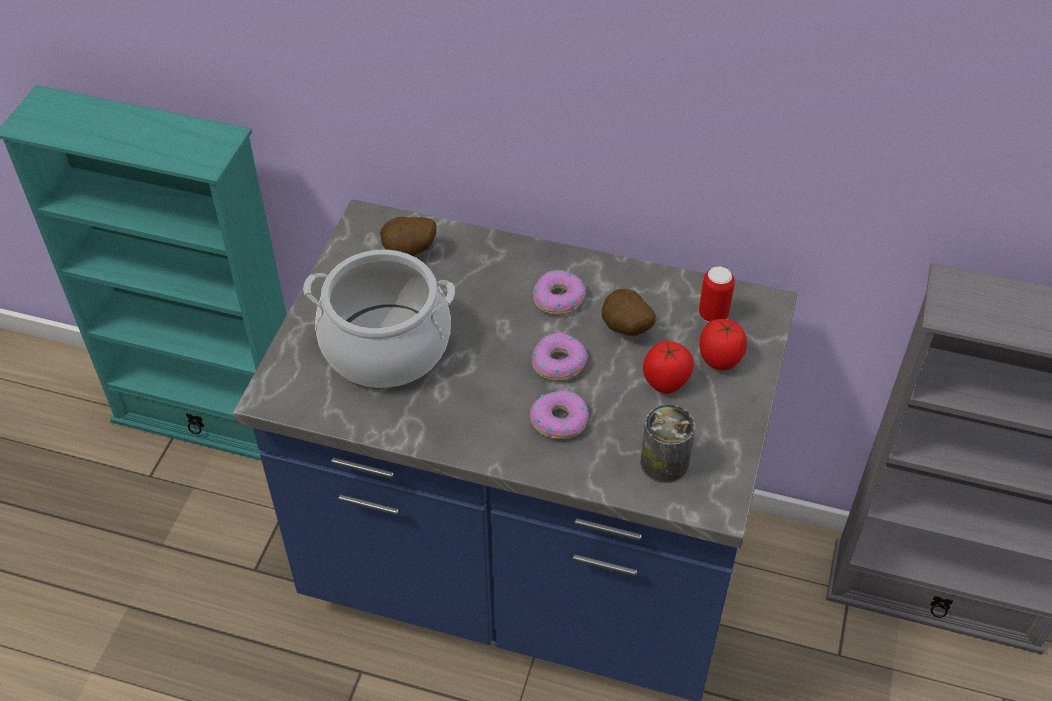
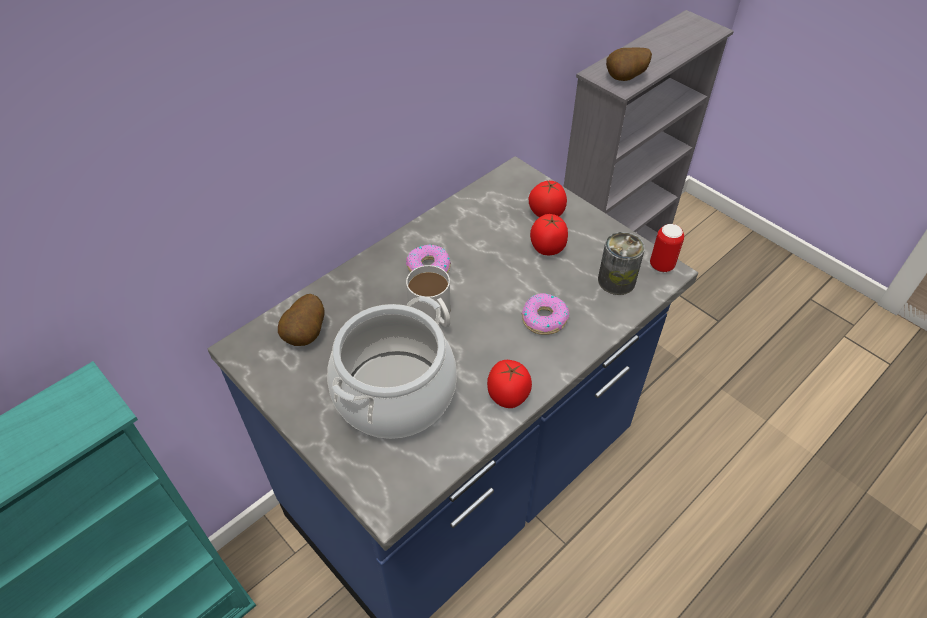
camera: 60 degrees left, 0 degrees up
donut [532,333,588,381] -> none
potato [602,289,656,336] -> potato moved to [606,48,652,81]
can [699,266,735,322] -> can moved to [650,224,684,272]
none -> white mug [406,265,450,328]
none -> tomato [487,360,532,408]

